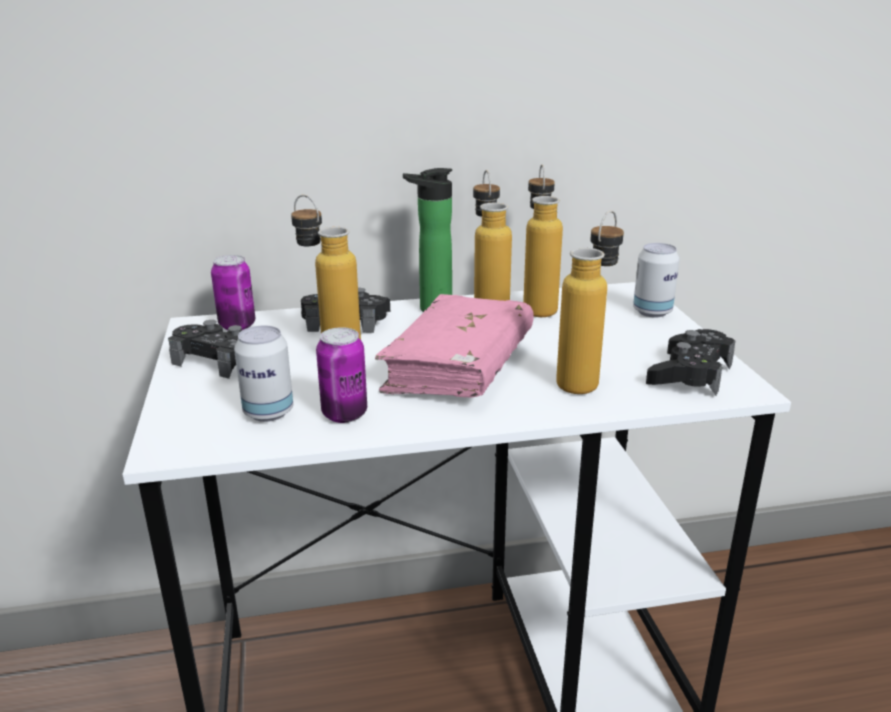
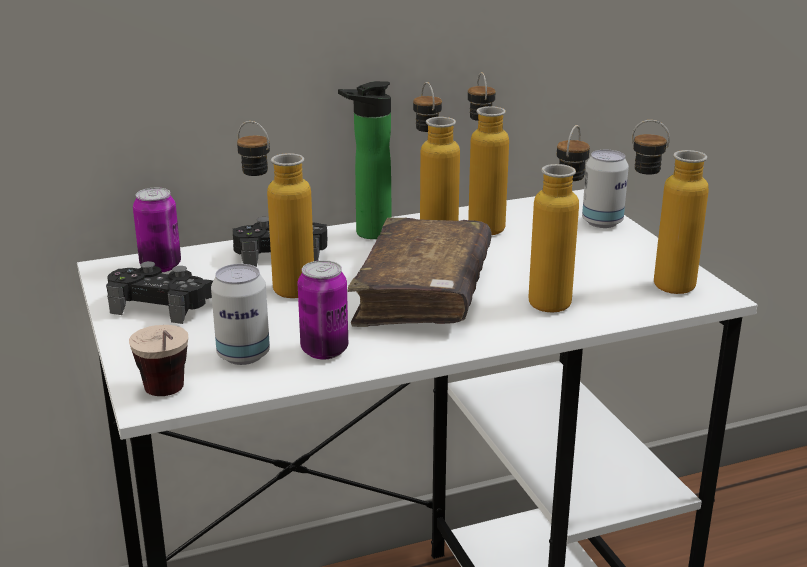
camera: 10 degrees left, 0 degrees up
pink book [375,294,534,397] -> brown book [347,218,491,327]
black game controller [646,329,735,396] -> bottle [631,120,709,294]
none -> cup [129,325,188,396]

